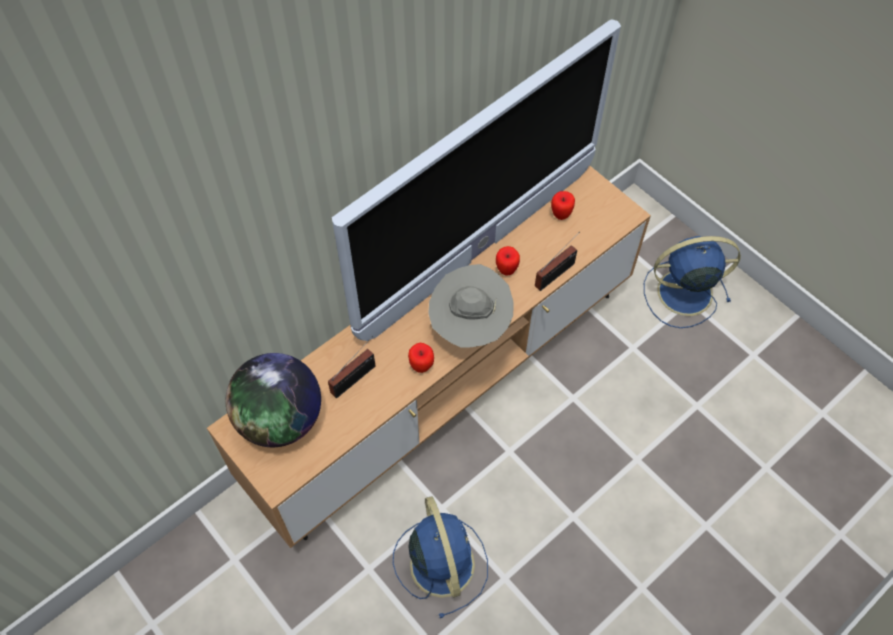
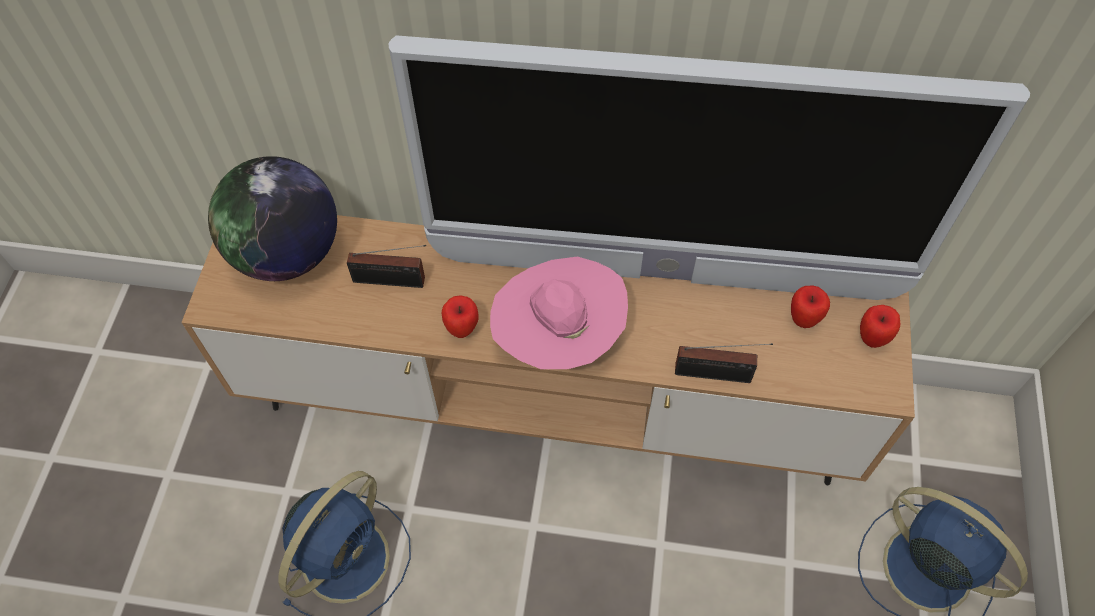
camera: 50 degrees right, 0 degrees up
grey hat [428,264,513,347] -> pink hat [490,256,628,369]
apple [496,246,520,276] -> apple moved to [860,305,901,348]

